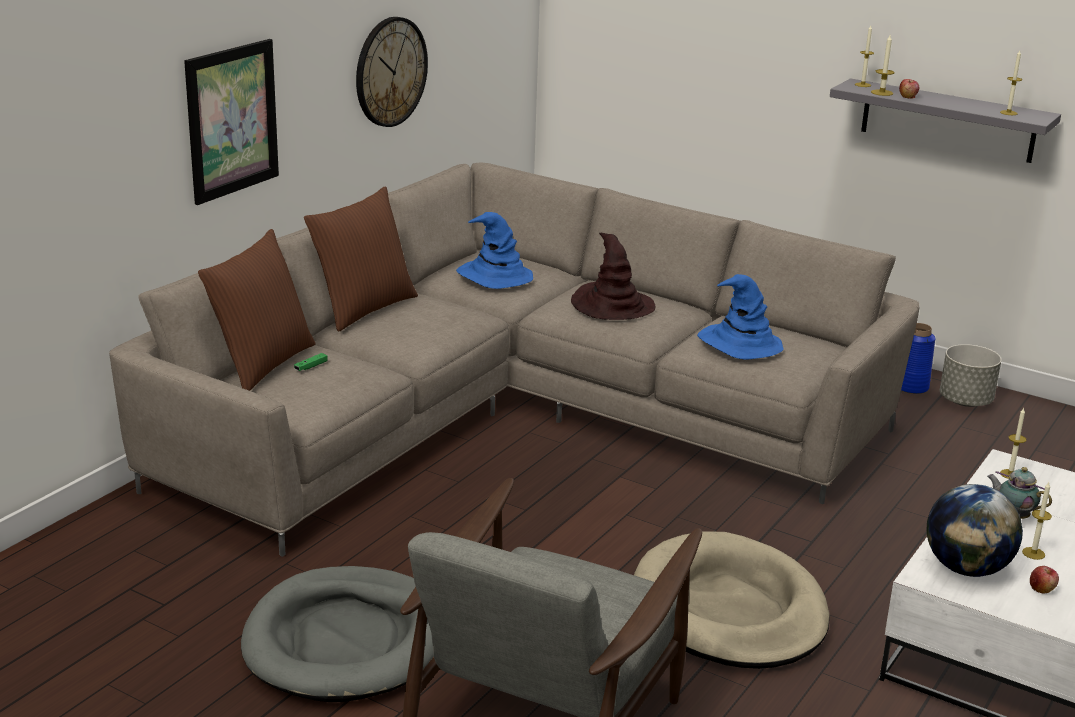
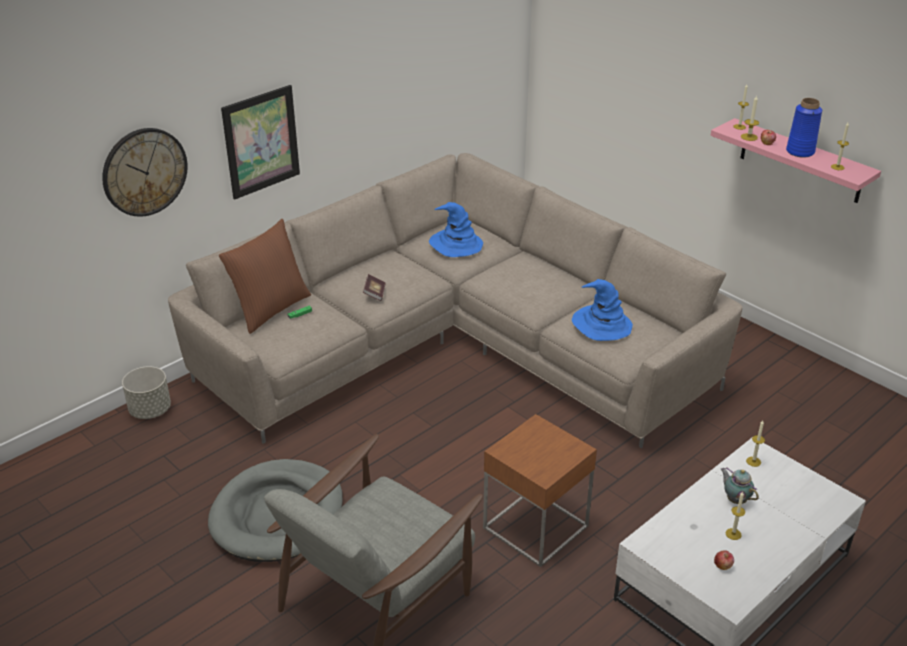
camera: 15 degrees right, 10 degrees up
brown pillow [304,186,418,332] -> none
wall clock [356,17,428,127] -> wall clock moved to [102,128,188,217]
brown hat [571,233,655,320] -> none
beige dog bed [634,531,830,669] -> brown side table [483,414,597,567]
grey shelf [830,78,1061,163] -> pink shelf [711,118,881,203]
blue vase [901,323,936,394] -> blue vase moved to [786,98,822,158]
globe [927,484,1023,577] -> none
grey planter [940,344,1001,407] -> grey planter moved to [122,366,171,419]
none -> book [363,274,386,301]

